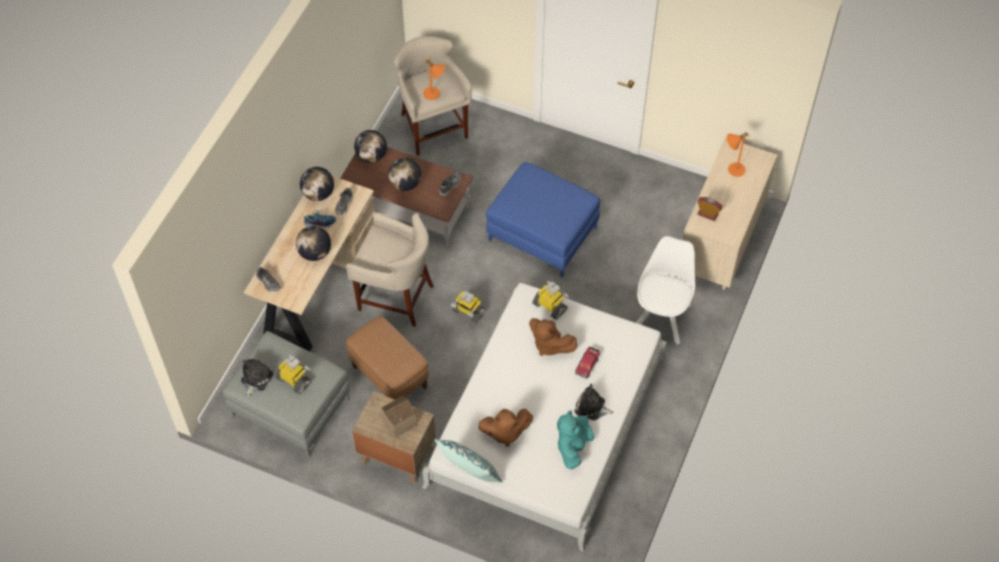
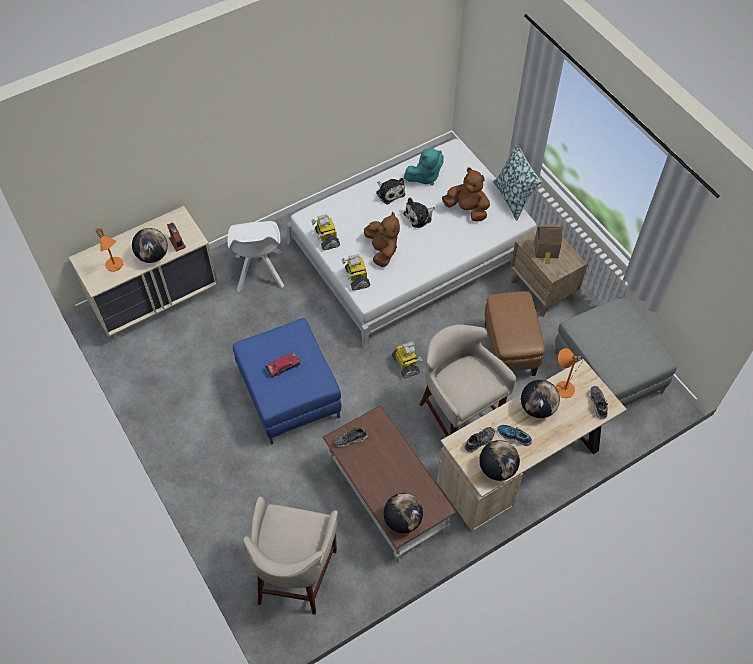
camera: 145 degrees left, 0 degrees up
plush toy [241,359,273,398] -> plush toy moved to [403,198,435,228]
toy robot [275,354,312,394] -> toy robot moved to [311,214,340,250]
globe [388,158,421,191] -> globe moved to [132,228,168,263]
orange table lamp [423,57,445,100] -> orange table lamp moved to [556,348,583,398]
toy car [575,347,600,379] -> toy car moved to [265,352,300,377]
white chair [636,236,695,345] -> white chair turned 60 degrees counterclockwise [228,221,284,292]

